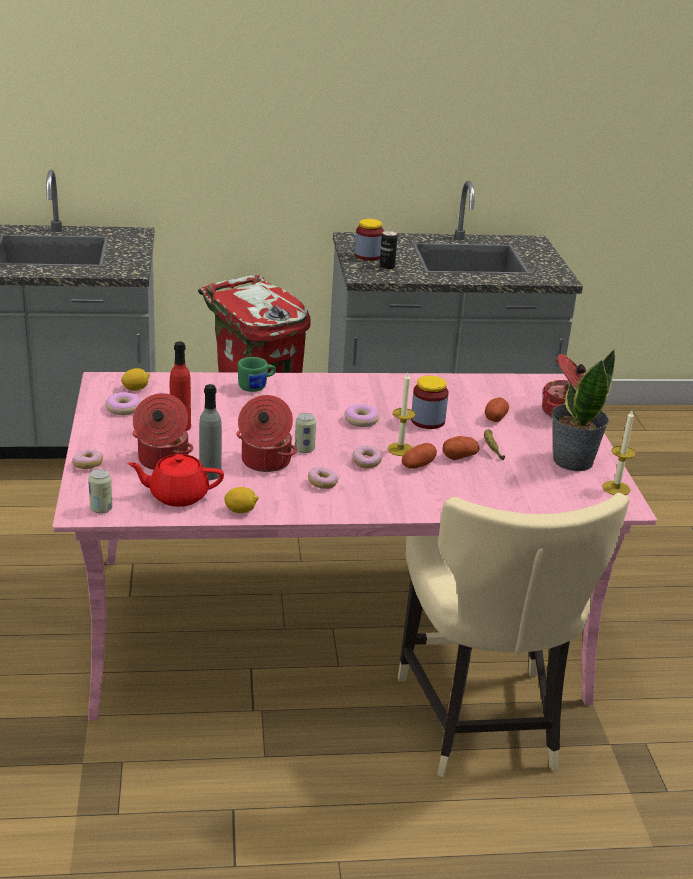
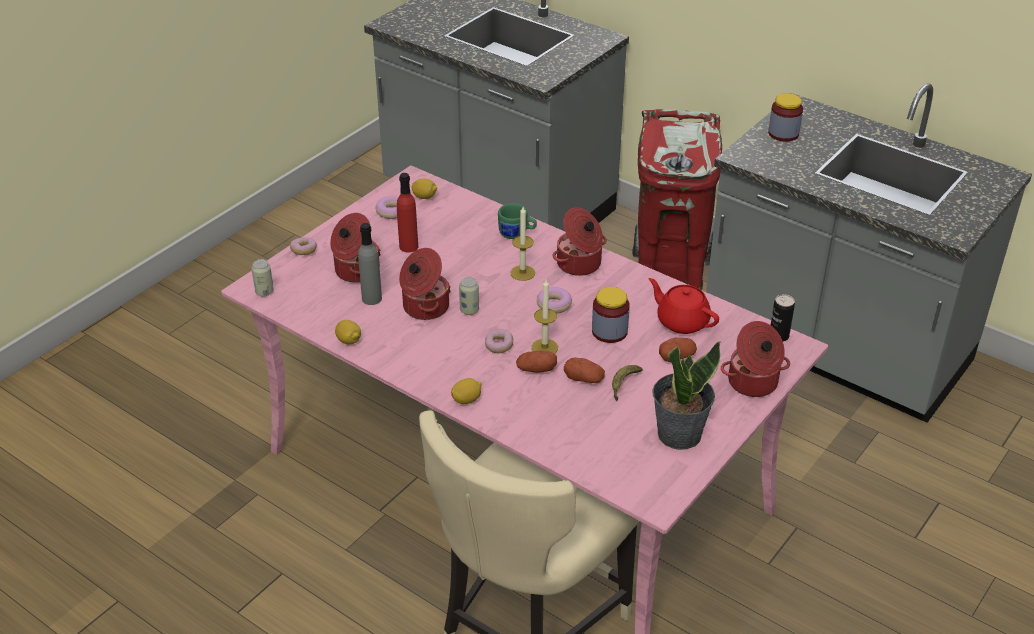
camera: 45 degrees right, 10 degrees up
red teapot [127,454,224,507] -> red teapot moved to [649,278,719,334]
donut [308,467,338,489] -> none
can [380,230,397,270] -> can moved to [771,294,795,342]
candle [602,410,636,495] -> candle moved to [510,207,535,281]
none -> lemon [451,378,482,404]
none -> cooking pot [553,207,607,276]

